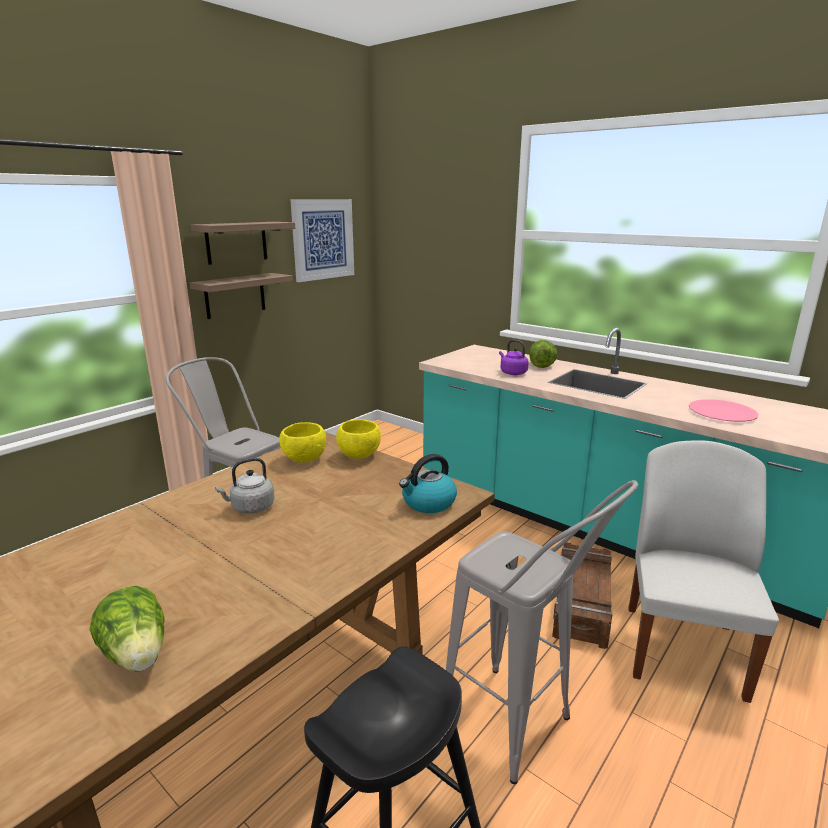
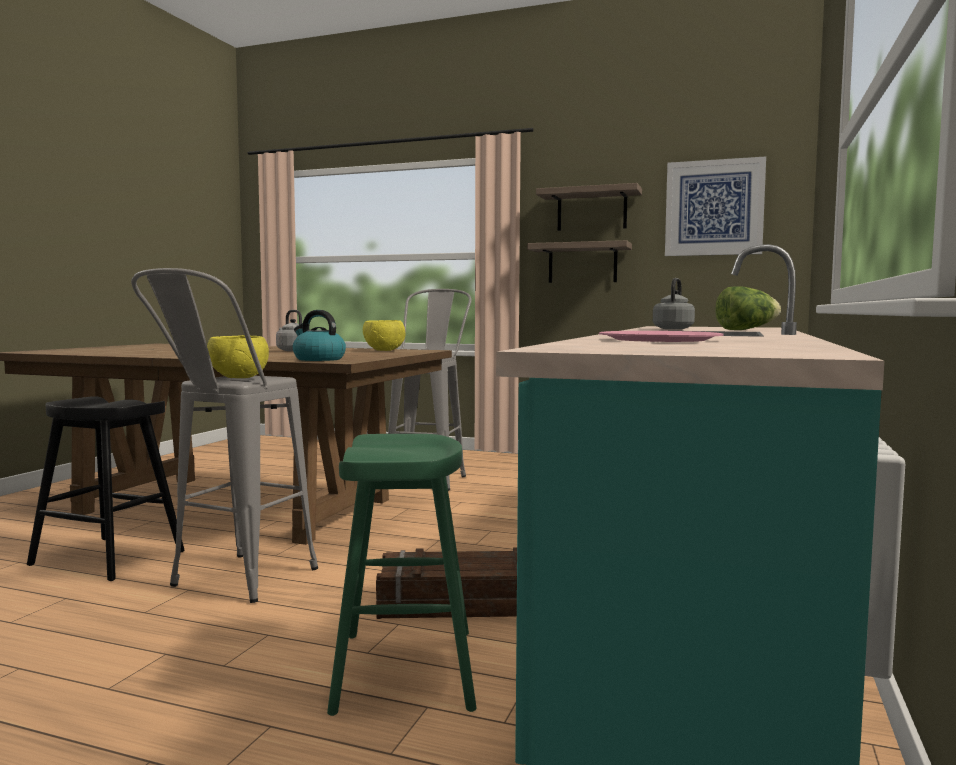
camera: 70 degrees right, 15 degrees down
lettuce [90,586,165,671] -> none
yellow bowl [336,419,381,459] -> yellow bowl moved to [207,335,269,378]
purple kettle [499,340,529,375] -> grey kettle [653,278,695,329]
white chair [629,440,779,703] -> green stool [327,434,477,716]

